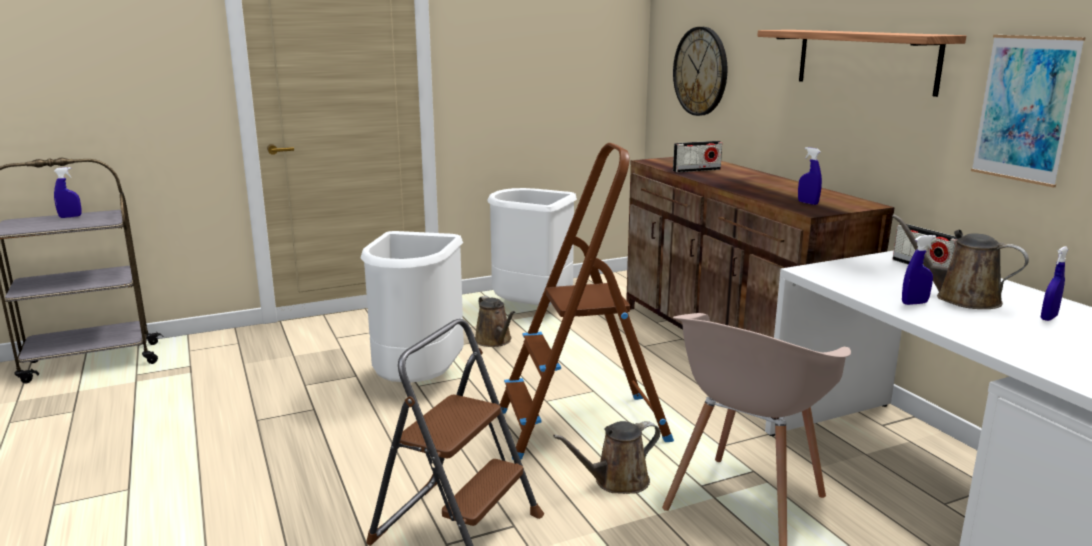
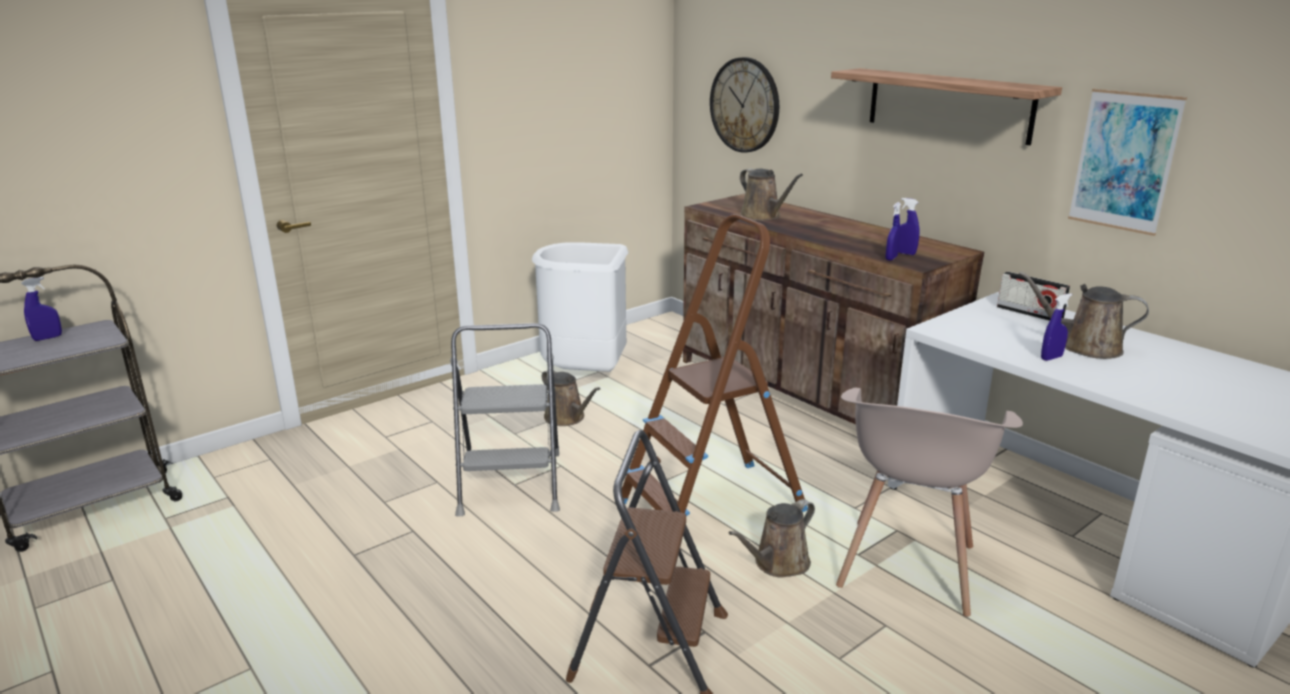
camera: 15 degrees left, 5 degrees up
white trash can [361,231,464,383] -> grey step ladder [450,323,560,516]
radio [673,141,722,173] -> brown watering can [740,168,803,221]
blue spray bottle [1041,246,1068,321] -> blue spray bottle moved to [886,202,901,260]

